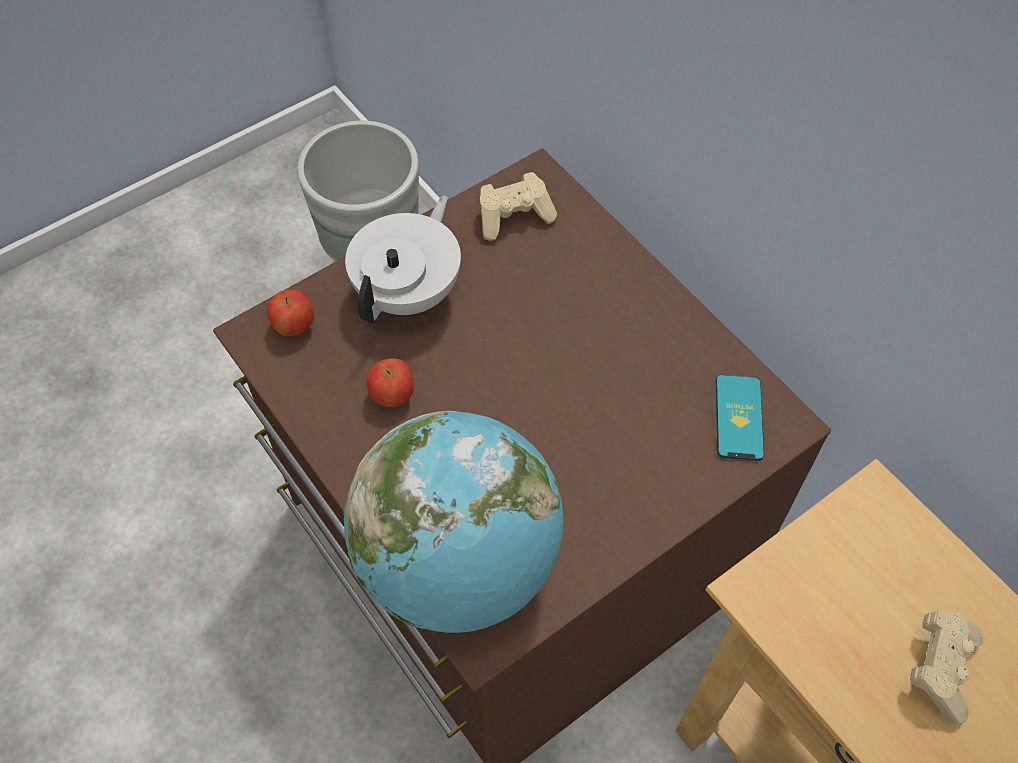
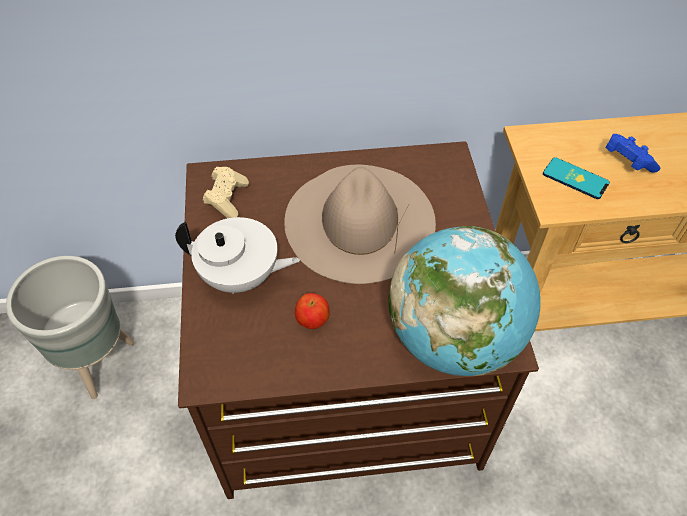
camera: 60 degrees left, 5 degrees down
apple [267,289,314,336] -> none
white teapot [345,195,461,323] -> white teapot turned 135 degrees clockwise [175,217,300,294]
phone [716,375,764,461] -> phone moved to [543,157,610,199]
beige game controller [910,611,983,725] -> blue game controller [606,134,660,173]
none -> beige hat [284,165,436,284]

